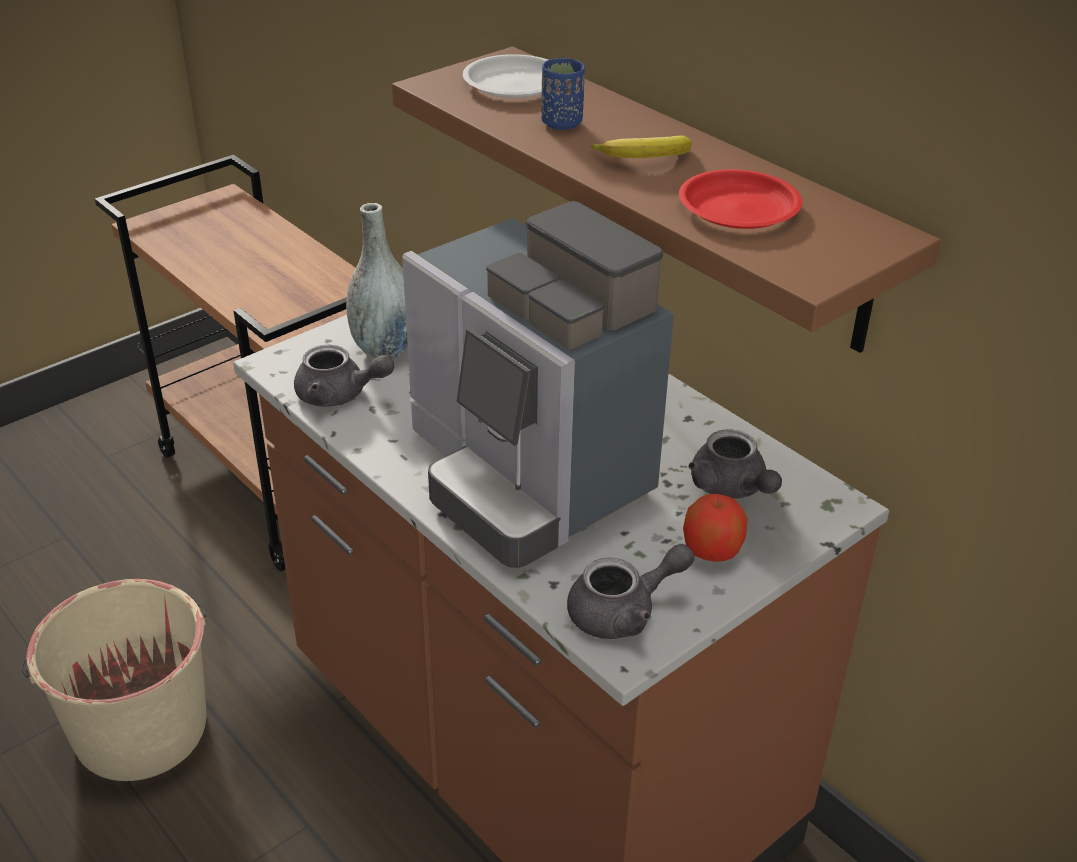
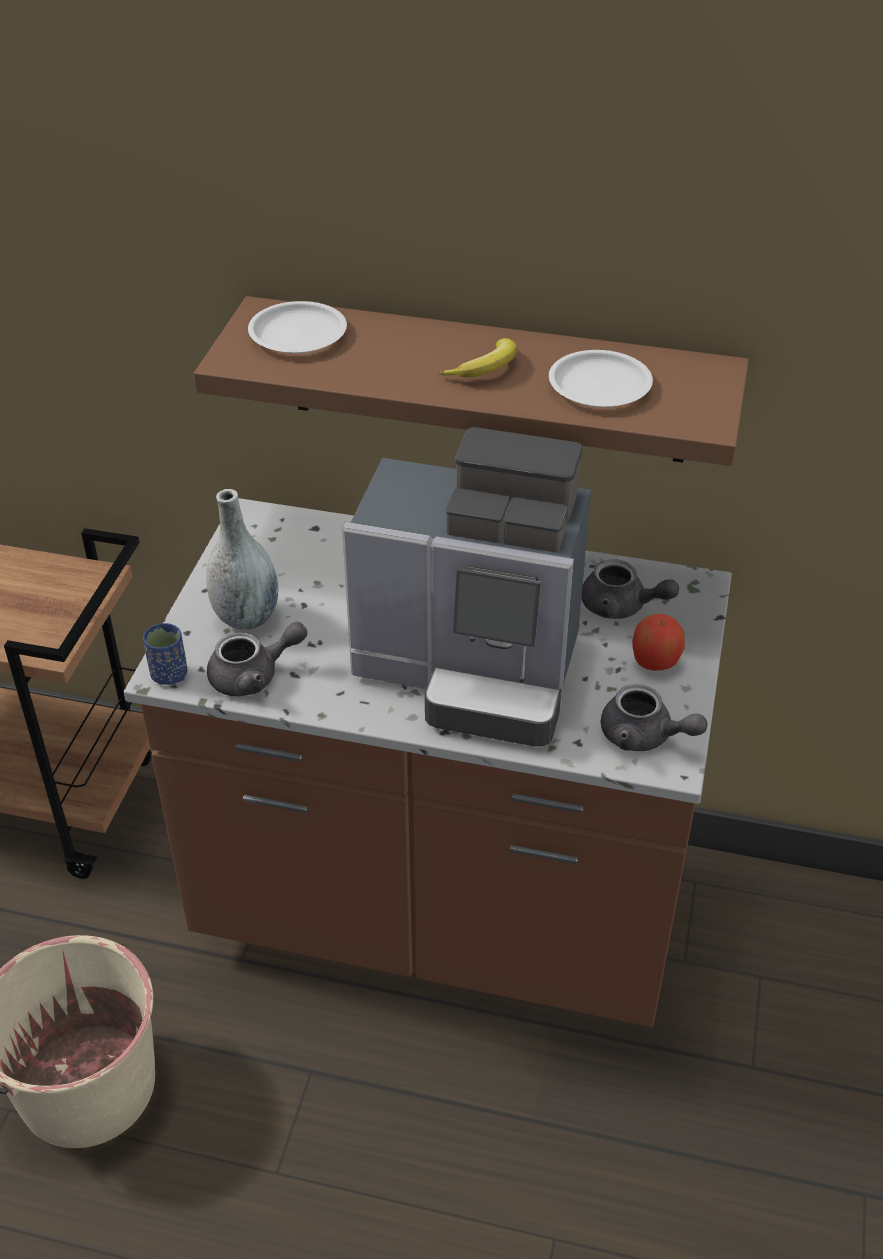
camera: 35 degrees left, 5 degrees up
blue cup [541,58,585,130] -> blue cup moved to [143,623,187,685]
grey teapot [567,544,694,639] -> grey teapot turned 90 degrees clockwise [600,684,707,751]
red plate [679,169,802,229] -> white plate [549,350,653,407]

